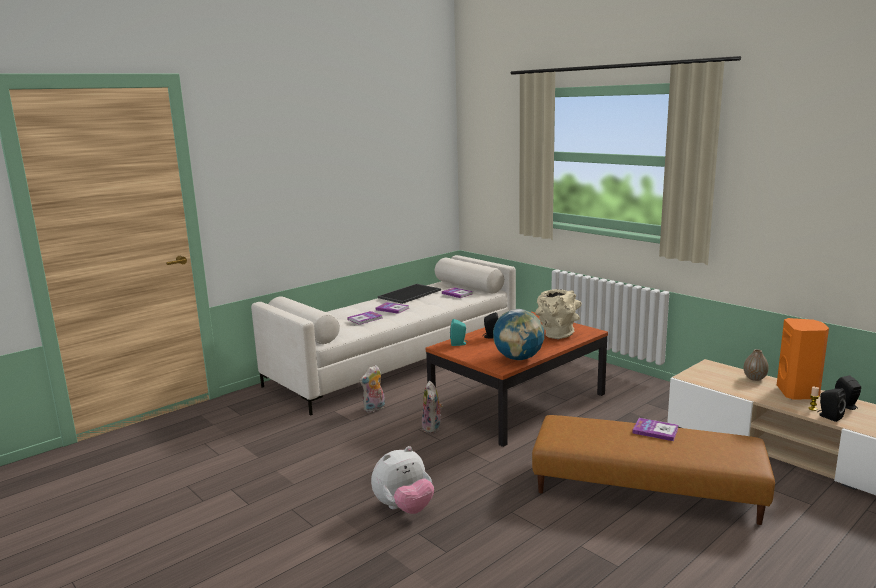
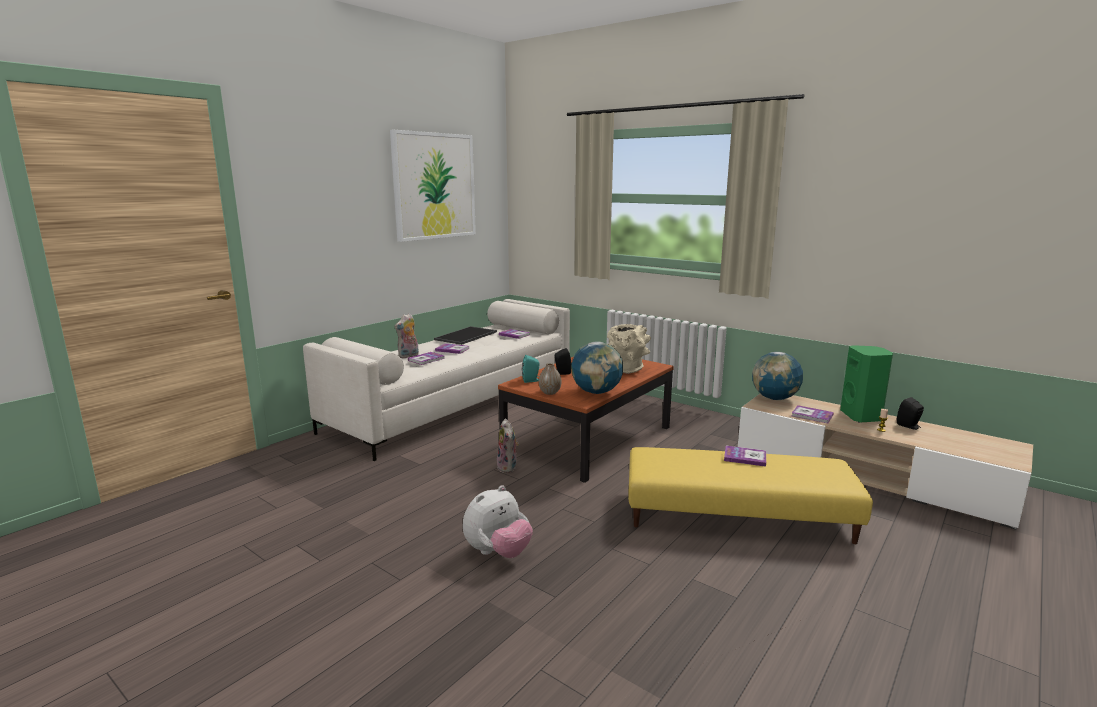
camera: 10 degrees left, 0 degrees up
plush toy [359,365,385,412] -> plush toy moved to [394,313,419,358]
brown ottoman [532,415,775,525] -> yellow ottoman [628,447,873,544]
vase [744,349,769,381] -> vase moved to [539,363,561,395]
orange speaker [777,318,829,400] -> green speaker [840,345,893,422]
black speaker [817,389,846,422] -> none
none -> picture [390,130,476,242]
none -> globe [752,352,803,400]
none -> book [792,405,834,423]

